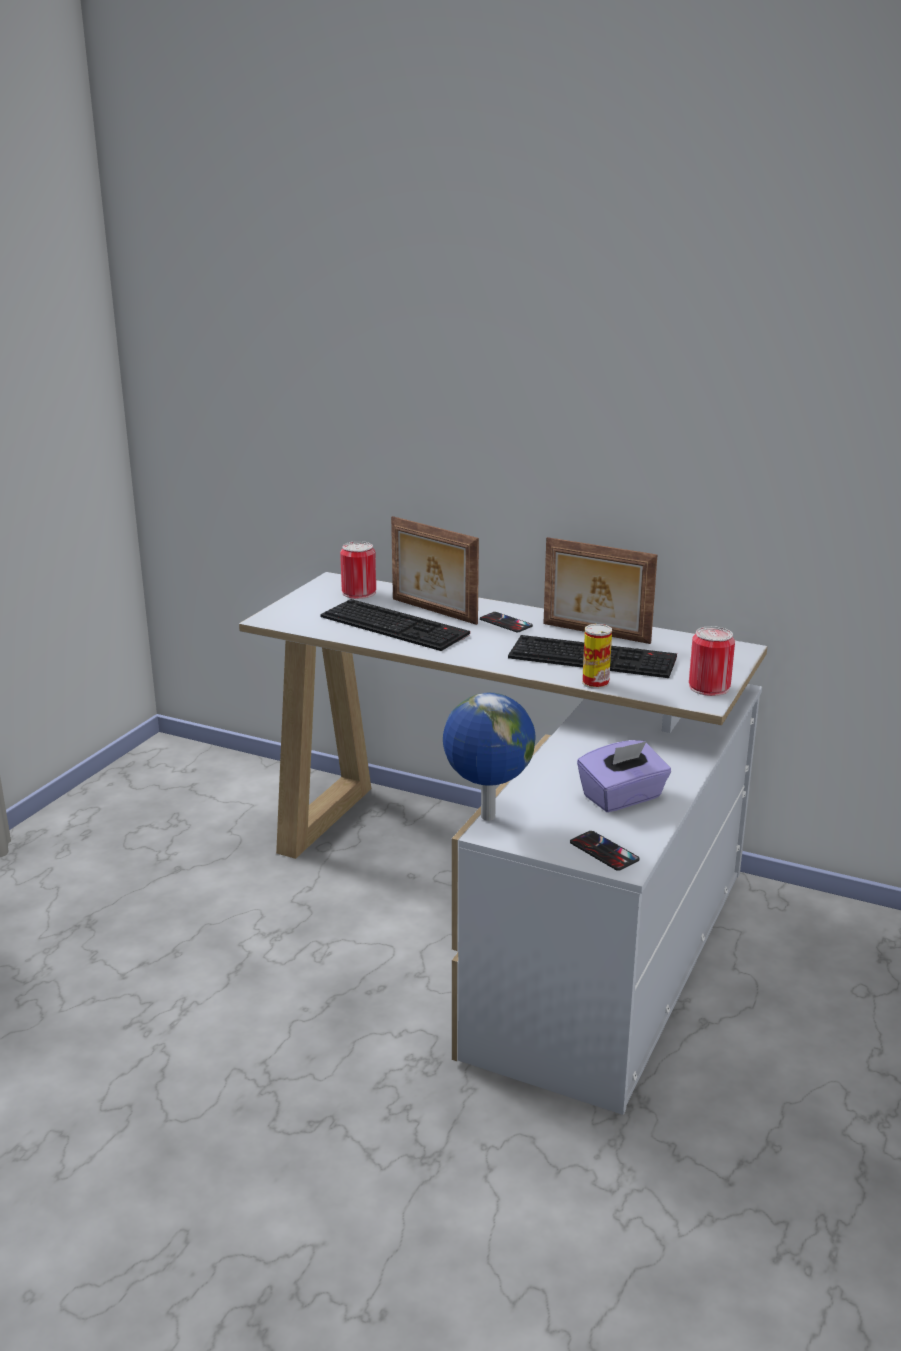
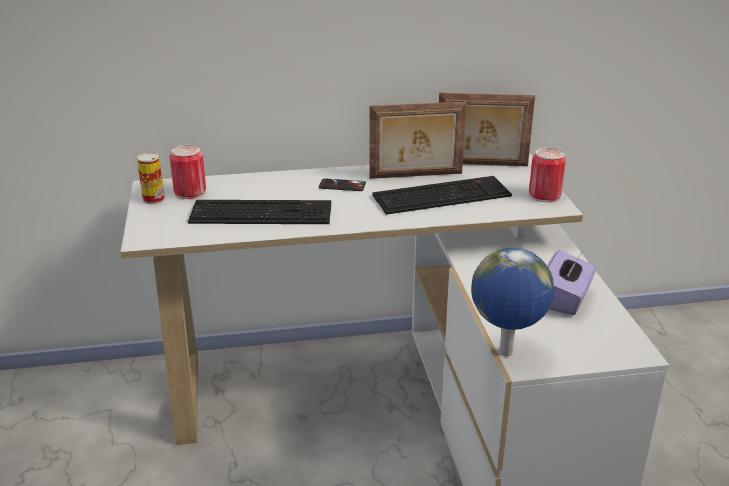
camera: 35 degrees left, 5 degrees up
picture frame [391,516,479,625] -> picture frame moved to [439,93,535,166]
phone [570,831,640,871] -> none
can [582,624,612,689] -> can moved to [137,152,165,204]

